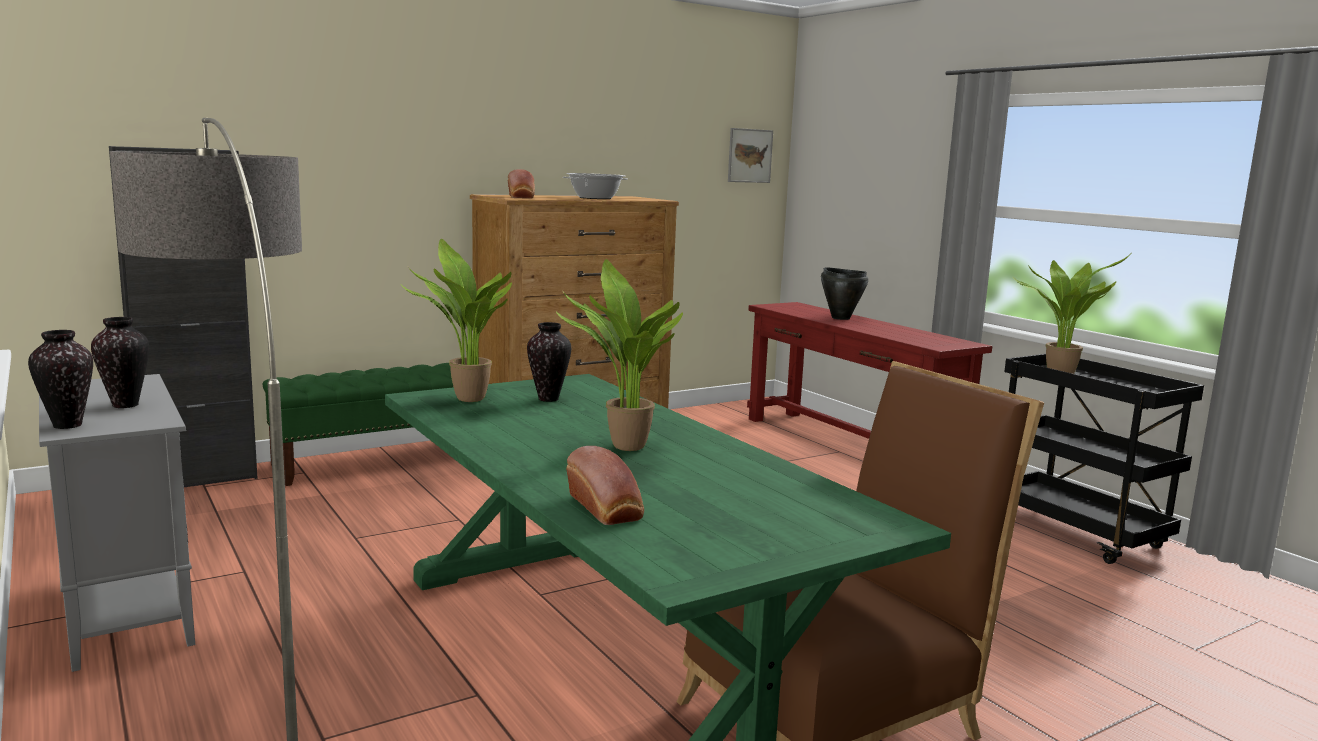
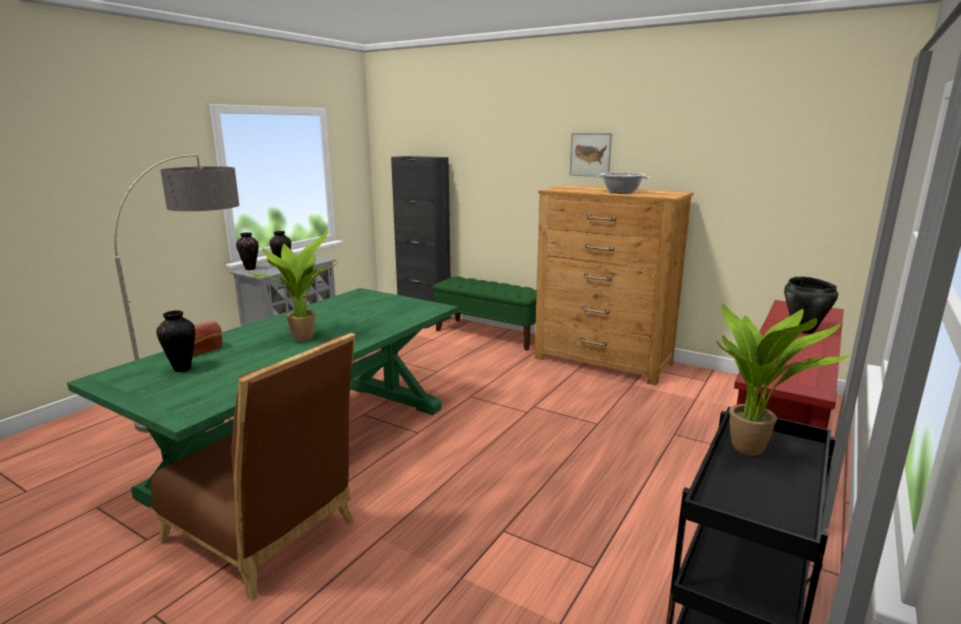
camera: 65 degrees right, 5 degrees up
potted plant [401,239,512,402] -> none
bread [508,169,535,199] -> none
vase [527,322,571,402] -> vase moved to [156,310,195,372]
picture [728,128,773,183] -> picture moved to [570,133,612,177]

